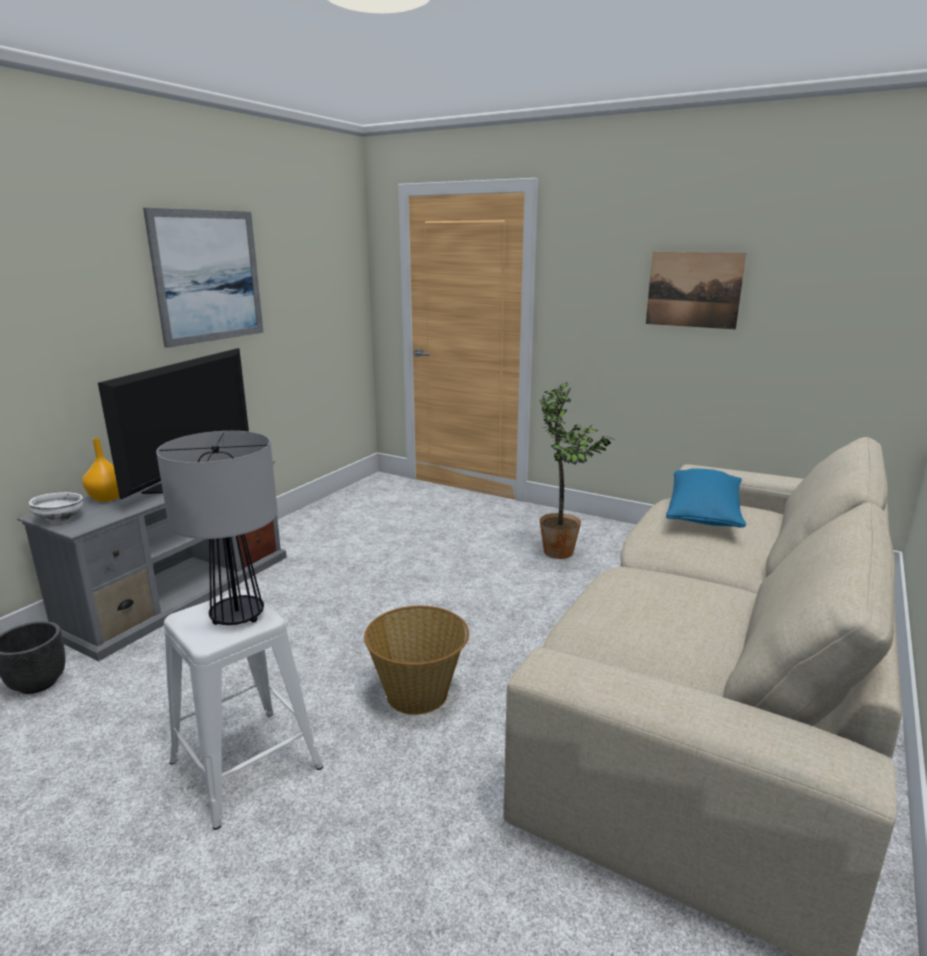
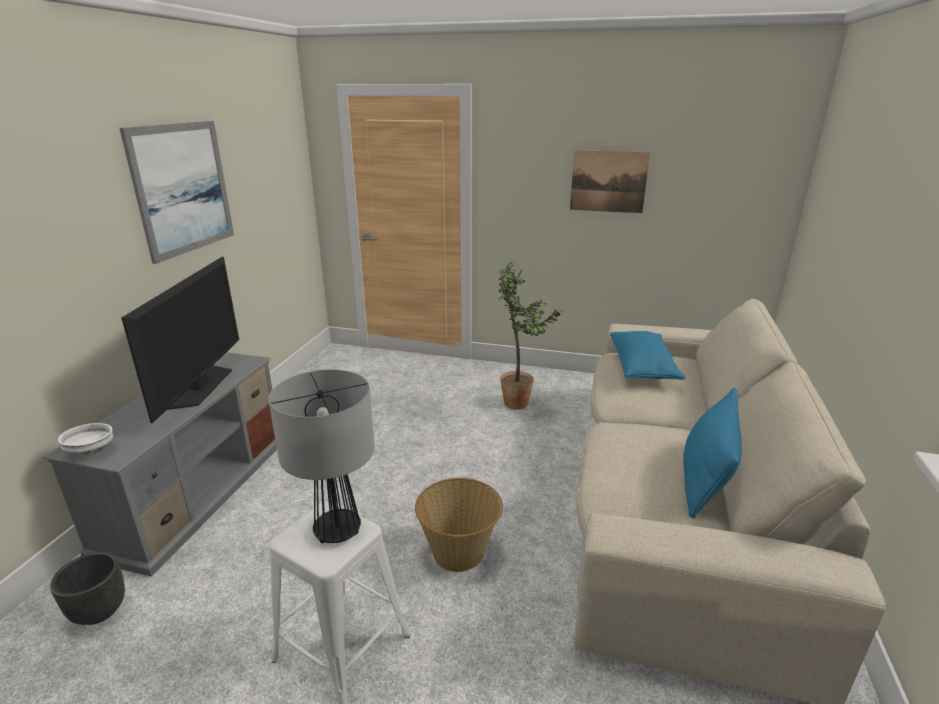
camera: 15 degrees left, 5 degrees up
orange vase [82,438,119,502] -> none
none -> blue pillow [683,388,742,519]

